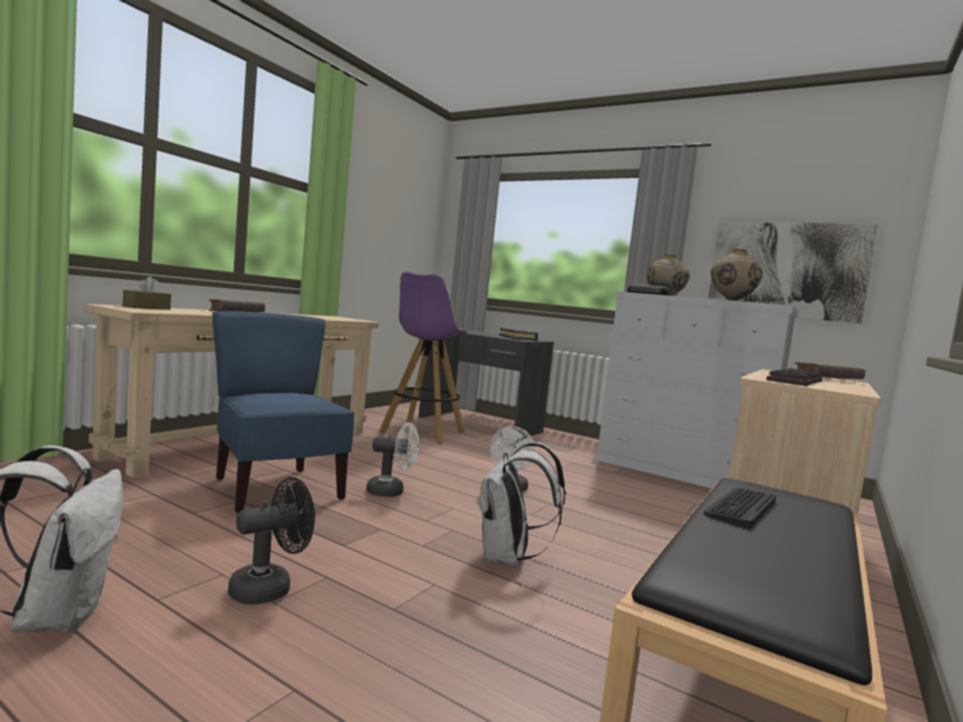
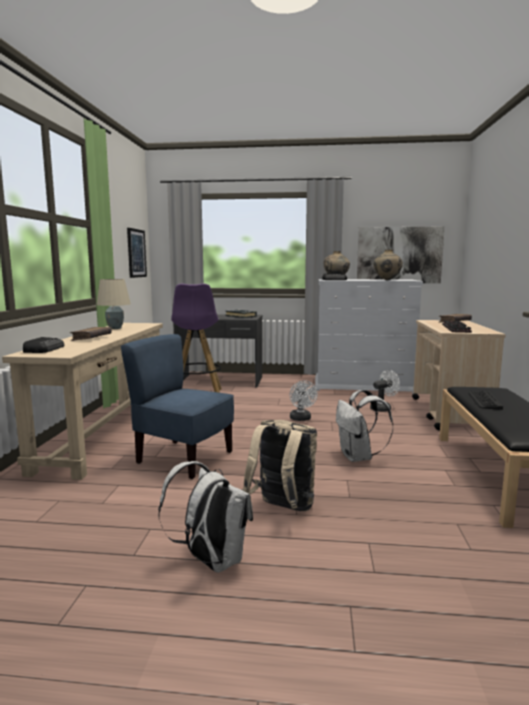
camera: 25 degrees left, 5 degrees up
brown tissue box [123,276,171,310] -> radio [23,337,64,353]
black fan [228,477,315,605] -> beige backpack [243,420,317,511]
white fan [366,423,419,497] -> white fan moved to [370,370,400,412]
none -> beige table lamp [97,279,131,329]
none -> picture [127,228,147,278]

